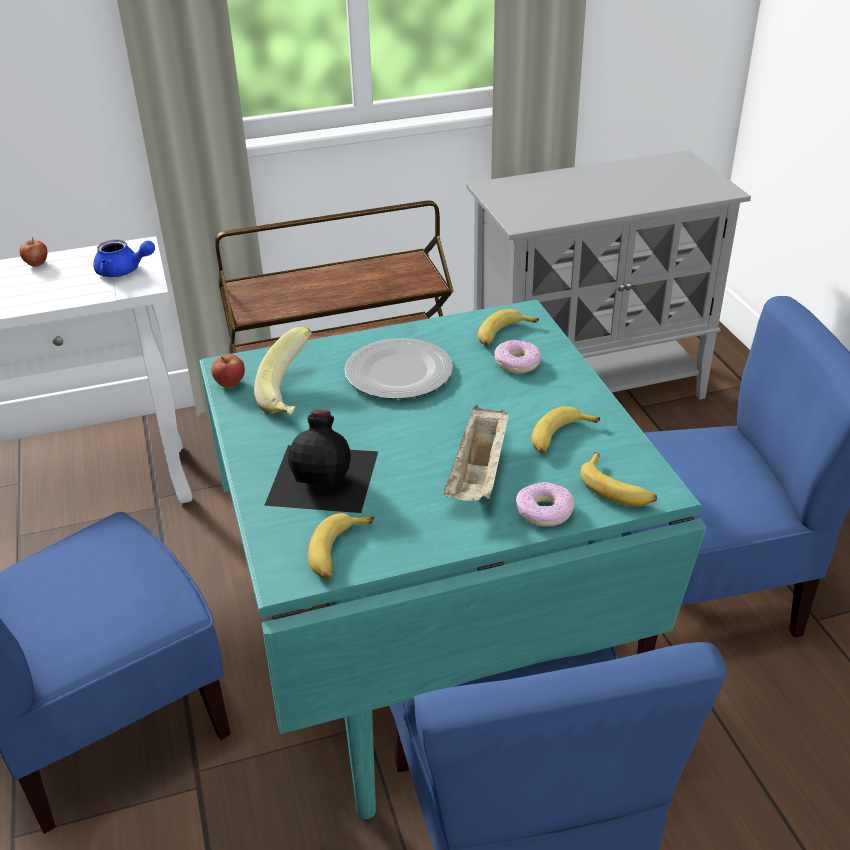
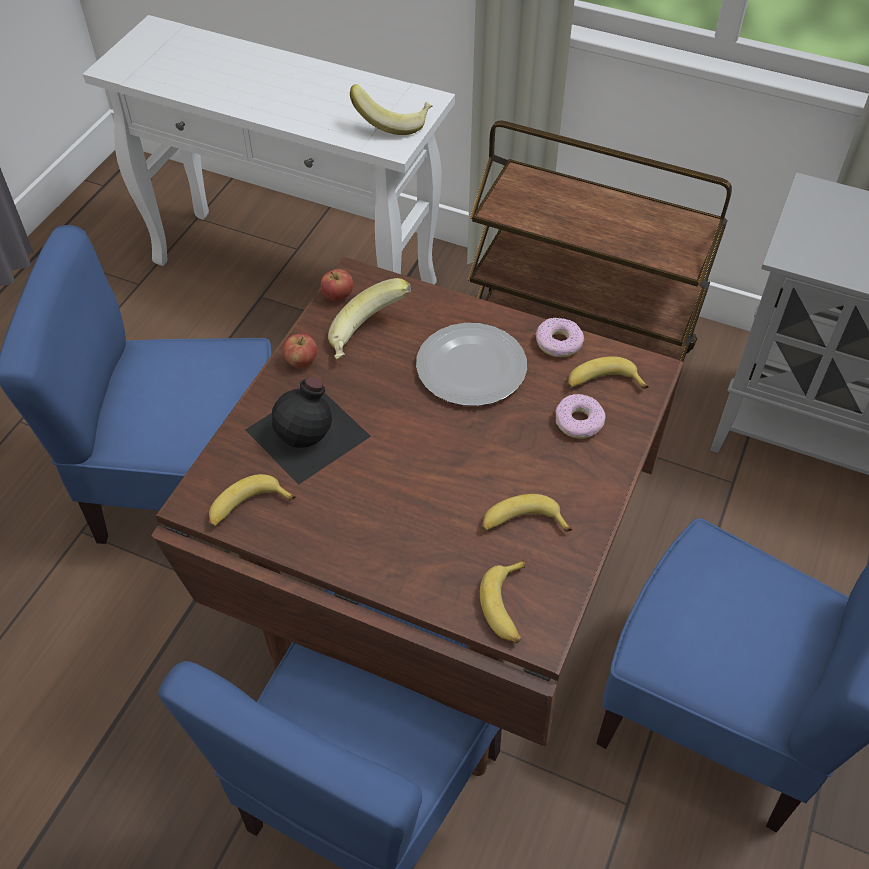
camera: 40 degrees right, 15 degrees up
apple [20,238,48,267] -> apple moved to [283,333,317,368]
blue teapot [93,239,155,277] -> banana [350,84,433,135]
turquoise dining table [199,300,707,819] -> brown dining table [151,257,684,776]
beige tray [444,405,509,501] -> none
donut [516,482,574,527] -> donut moved to [535,318,584,357]

